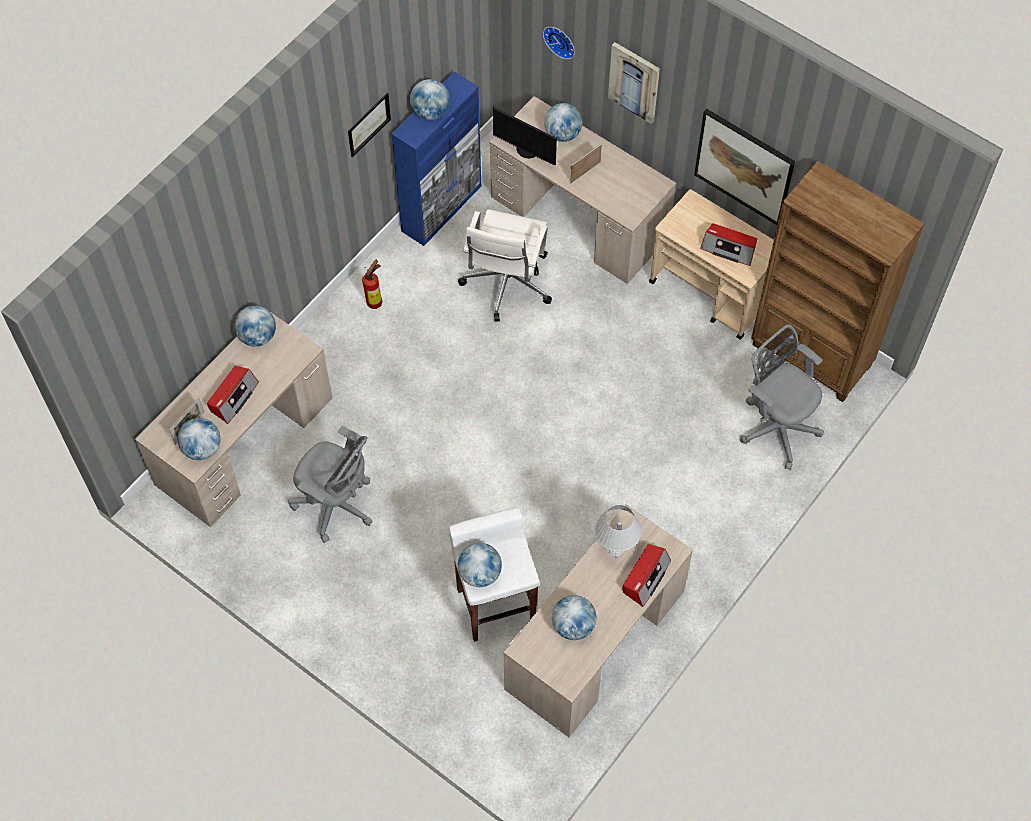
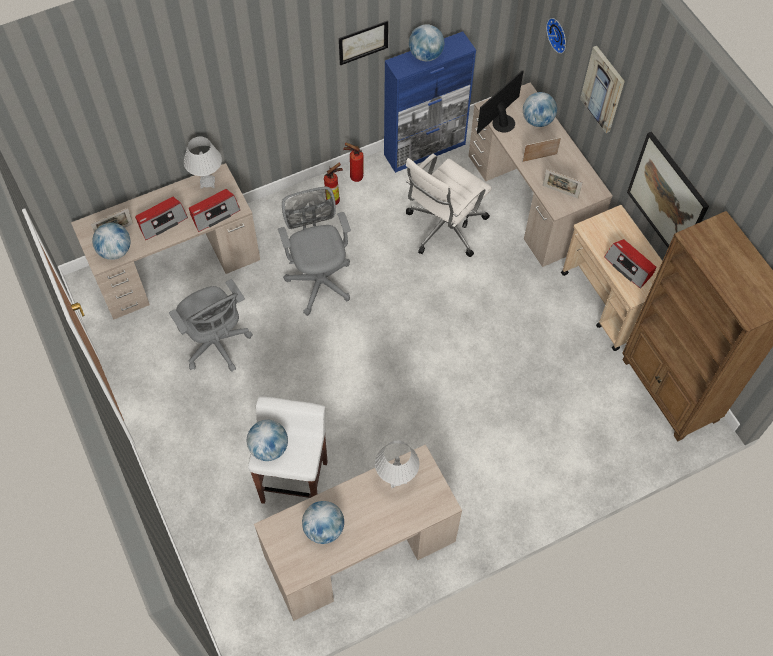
camera: 25 degrees right, 0 degrees up
globe [235,306,276,347] -> white table lamp [183,136,222,189]
monitor [493,107,557,165] -> monitor turned 75 degrees clockwise [477,70,524,134]
radio [622,544,671,607] -> radio moved to [189,189,240,232]
grey office chair [740,324,824,470] -> grey office chair moved to [278,187,351,316]
none -> fire extinguisher [343,143,364,182]
none -> picture frame [543,169,583,198]

